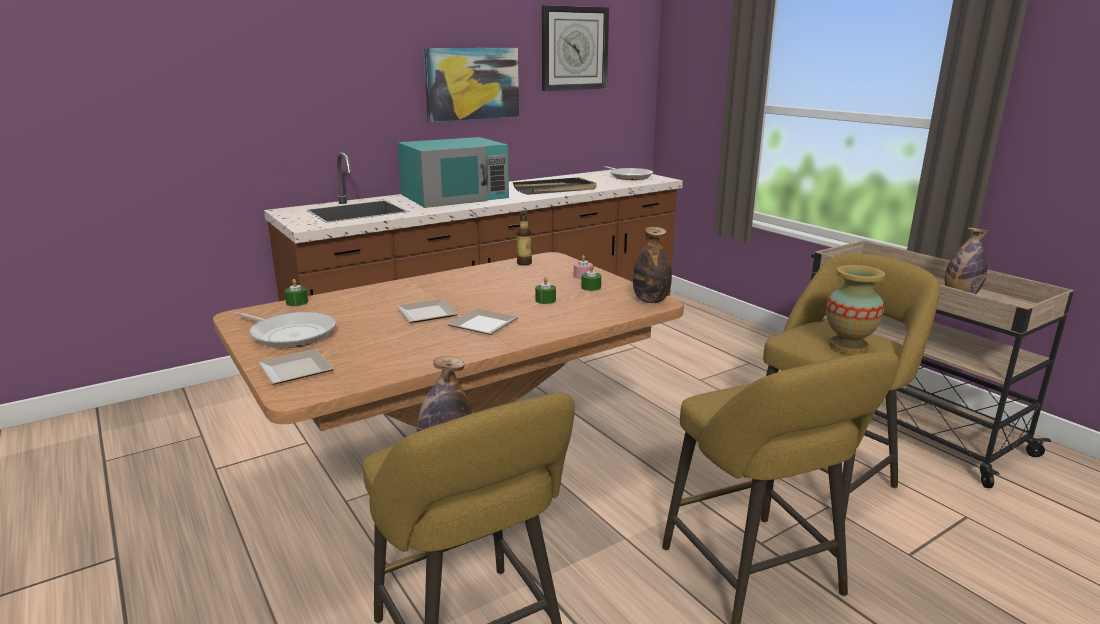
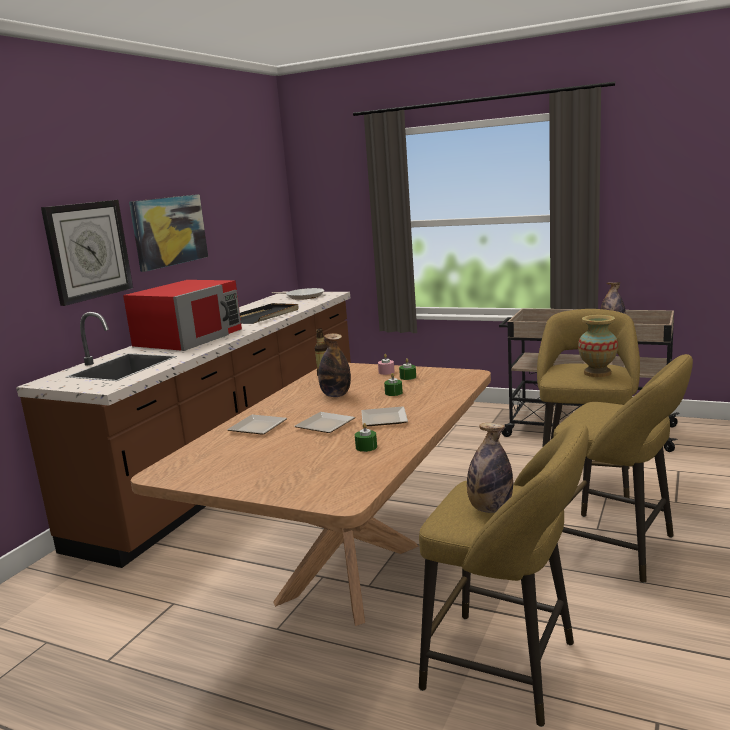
camera: 30 degrees left, 5 degrees down
frying pan [236,312,336,348] -> none
plate [258,349,334,384] -> plate moved to [227,415,287,435]
green candle [284,279,308,306] -> green candle moved to [355,423,377,452]
turquoise microwave [397,137,509,208] -> red microwave [123,280,242,351]
wall clock [542,5,609,91] -> wall clock moved to [41,200,133,306]
bottle [633,227,672,303] -> bottle moved to [318,333,351,397]

